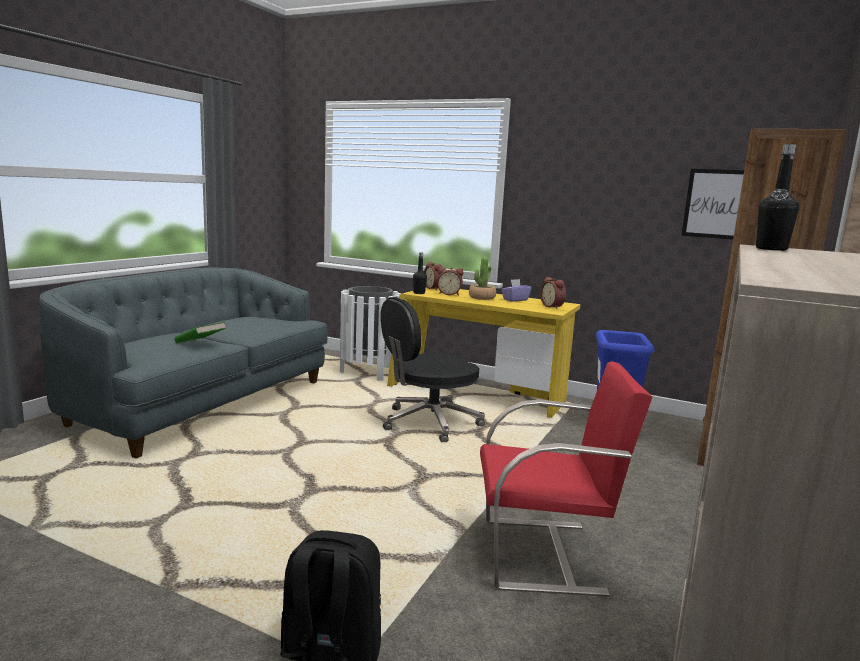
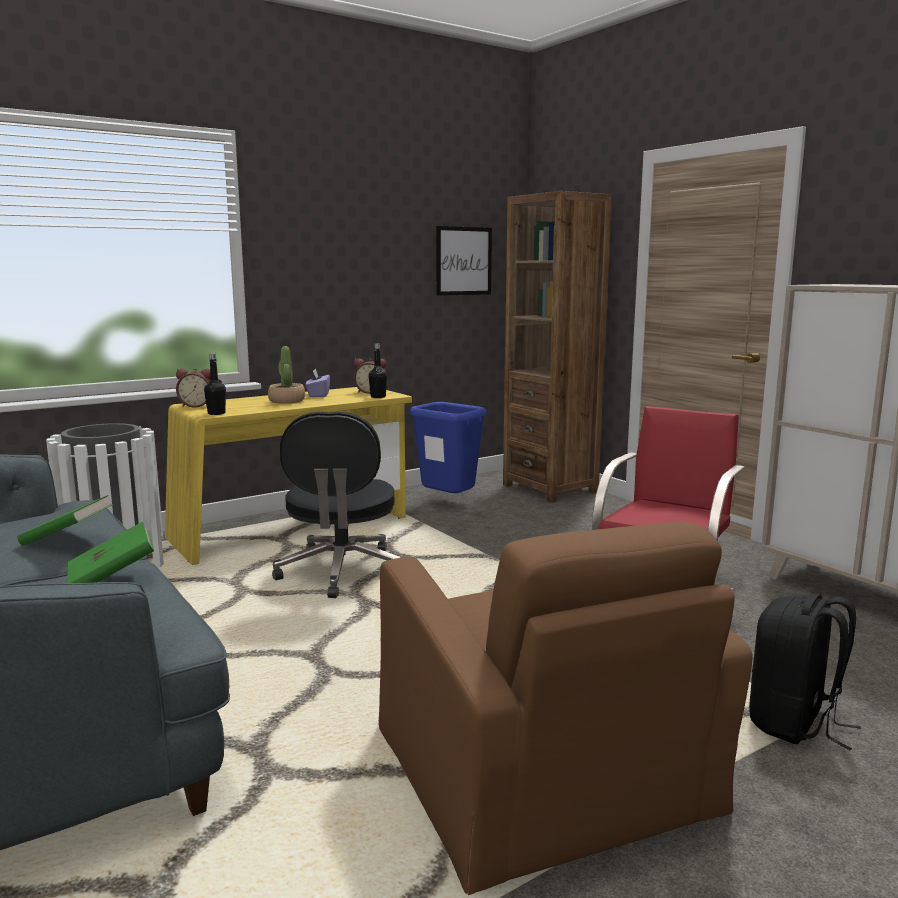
camera: 60 degrees left, 0 degrees up
alarm clock [437,267,463,295] -> none
black bottle [756,144,799,251] -> black bottle moved to [369,344,387,398]
none -> green book [17,495,113,546]
none -> brown armchair [379,522,752,895]

